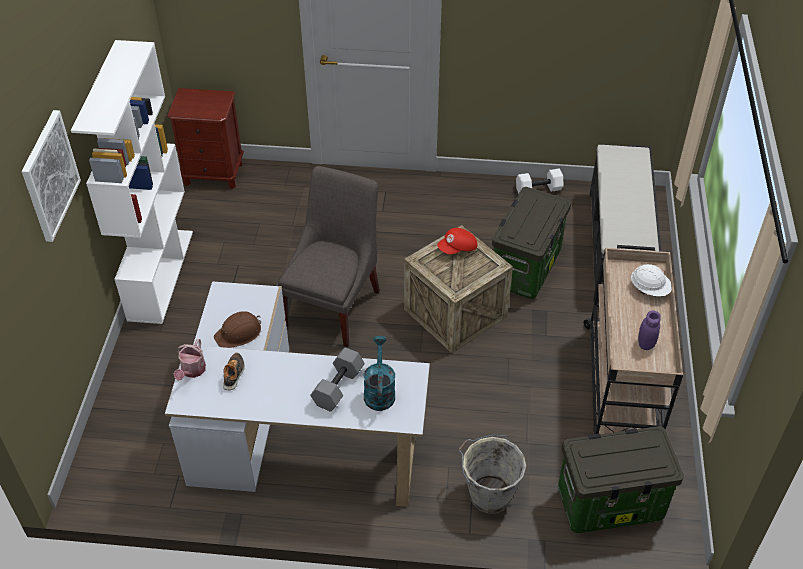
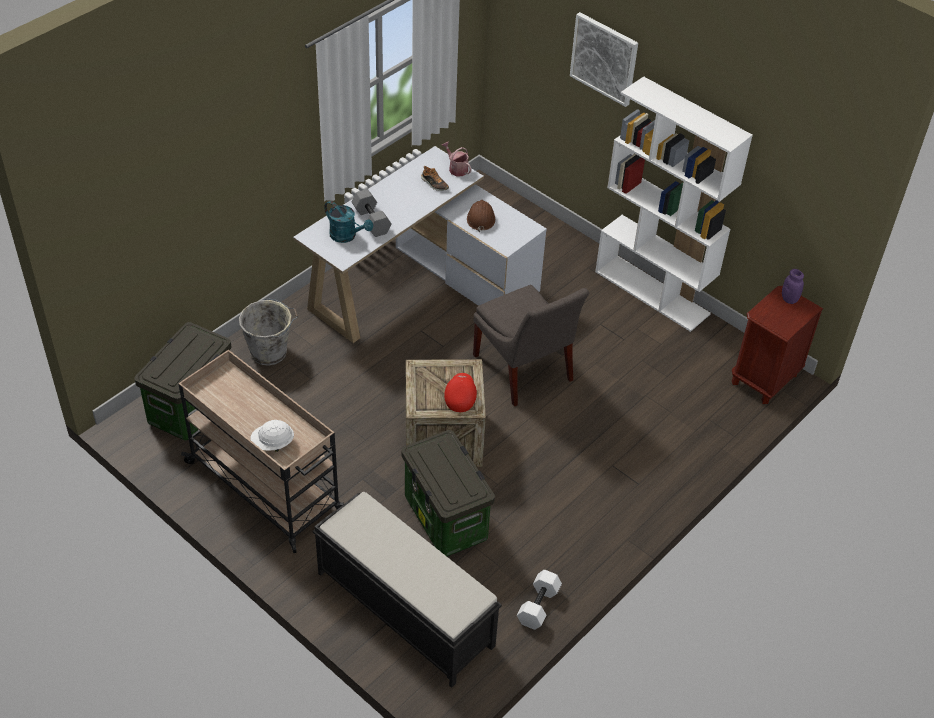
camera: 125 degrees right, 0 degrees up
purple jar [638,310,661,350] -> purple jar moved to [782,269,804,304]

